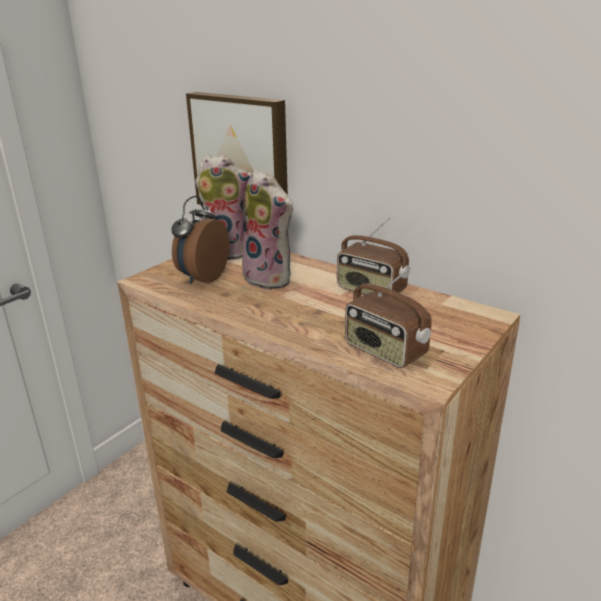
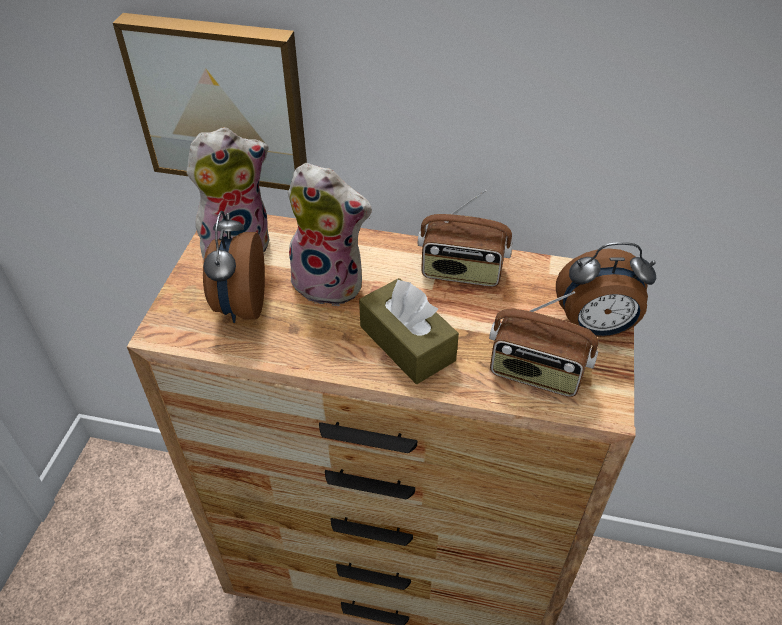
camera: 25 degrees left, 20 degrees up
none -> brown tissue box [359,278,459,384]
none -> alarm clock [556,242,656,337]

